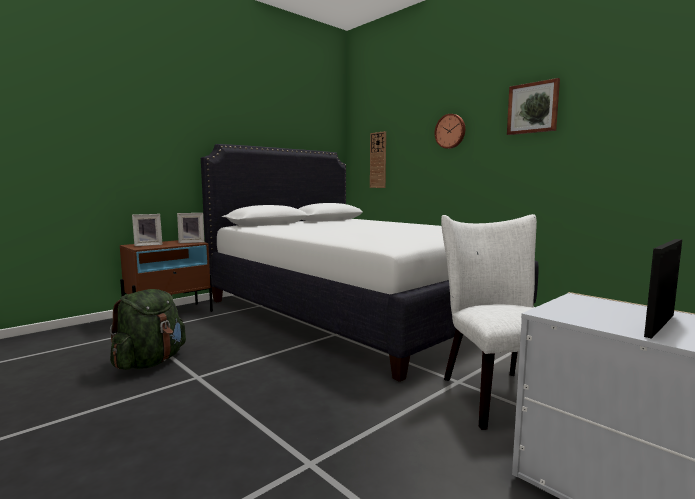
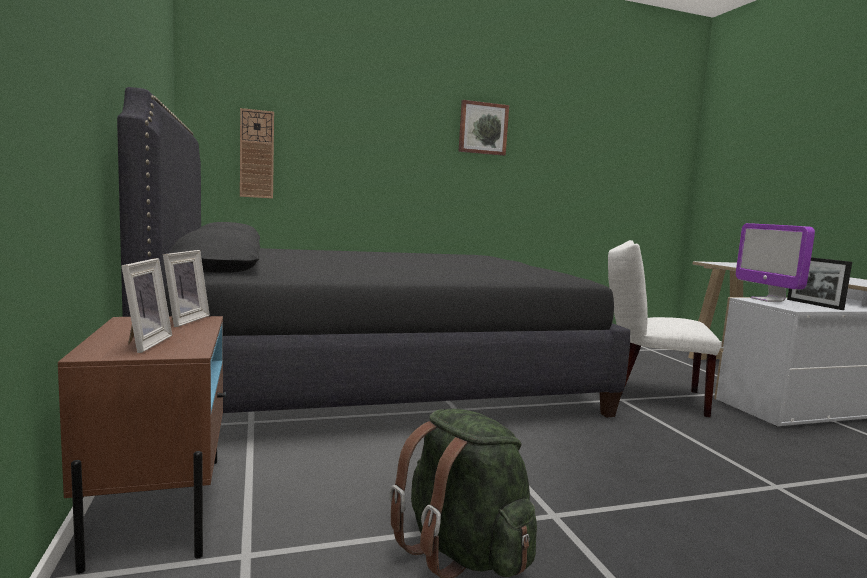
camera: 65 degrees left, 0 degrees up
white bed [201,144,539,382] -> black bed [117,87,630,418]
wall clock [435,114,465,149] -> none
none -> monitor [736,223,815,302]

